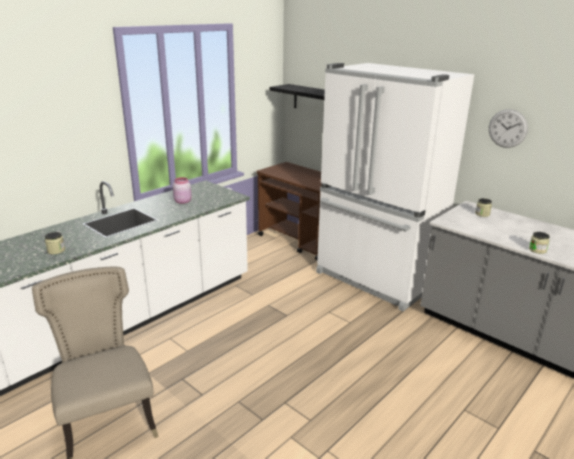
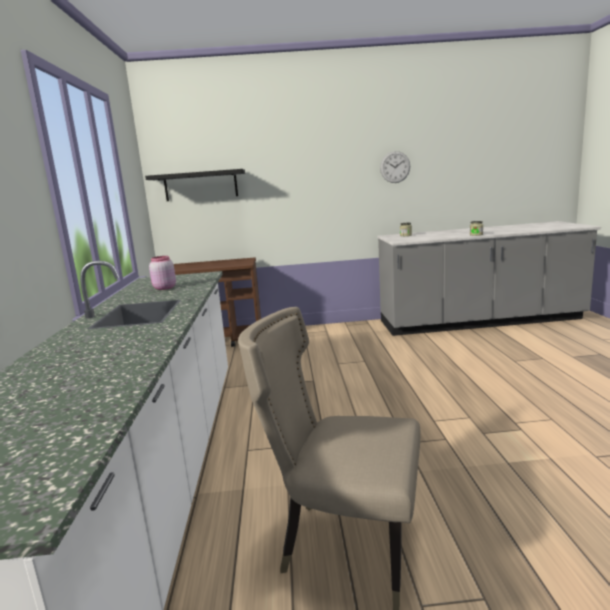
camera: 45 degrees left, 10 degrees down
jar [45,232,65,254] -> none
white fridge [316,63,475,311] -> none

